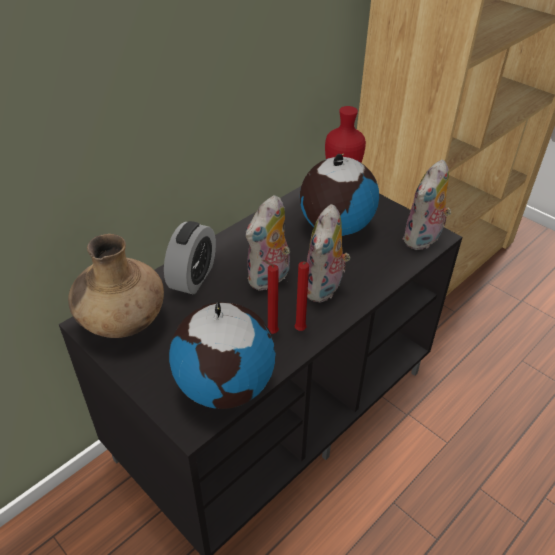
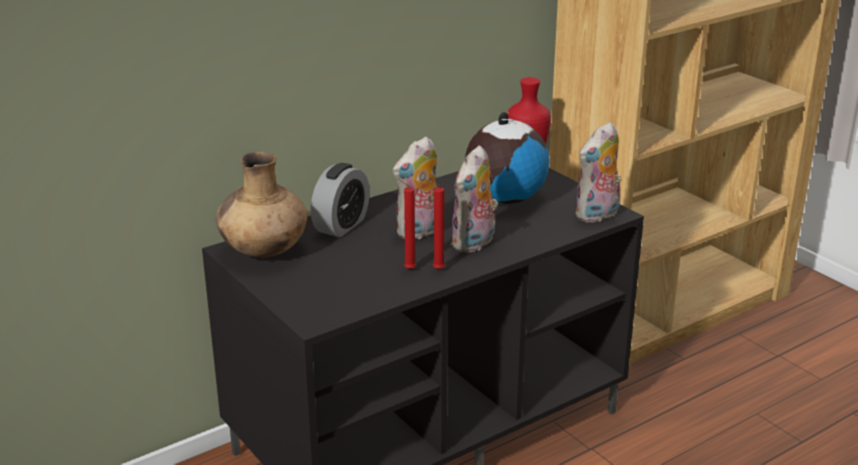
camera: 10 degrees right, 15 degrees down
globe [169,302,276,409] -> none

